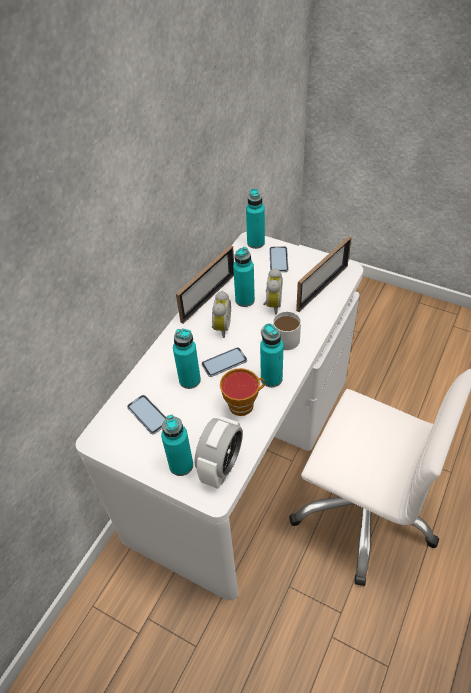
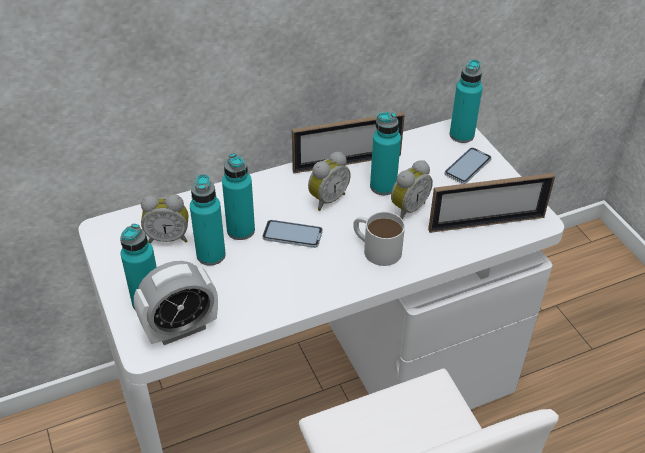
camera: 35 degrees right, 5 degrees down
phone [127,395,167,434] -> alarm clock [141,194,188,243]
cup [220,368,266,416] -> none
turquoise bottle [260,323,284,387] -> turquoise bottle moved to [190,174,226,266]

